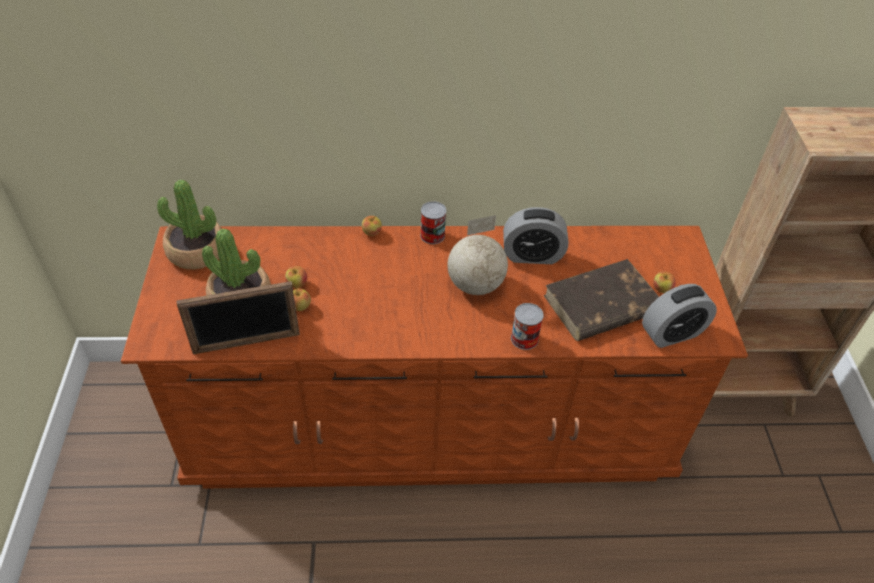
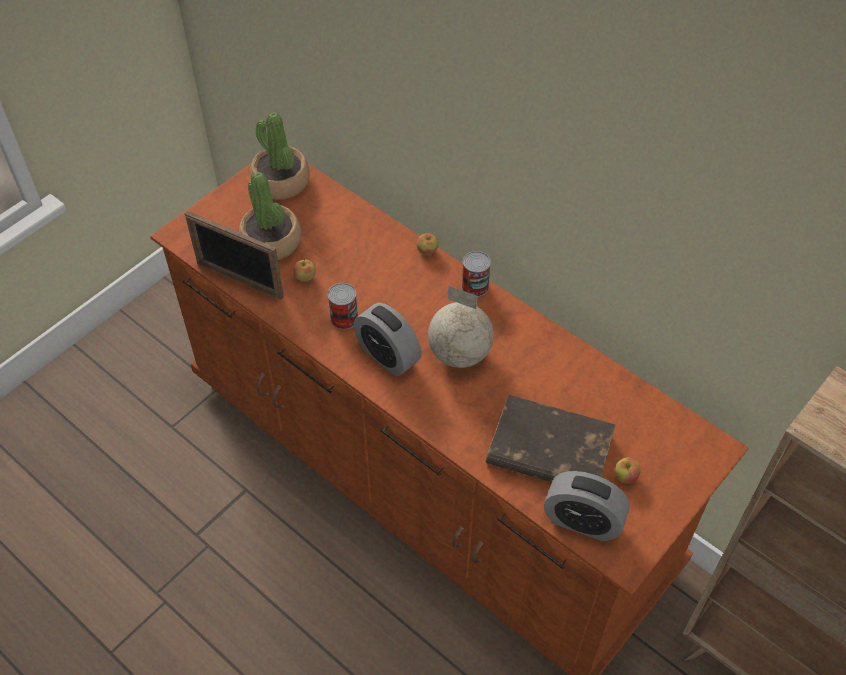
camera: 45 degrees right, 5 degrees up
apple [285,266,307,288] -> none
alarm clock [503,207,568,264] -> alarm clock moved to [354,303,422,376]
can [511,303,544,350] -> can moved to [328,283,358,330]

